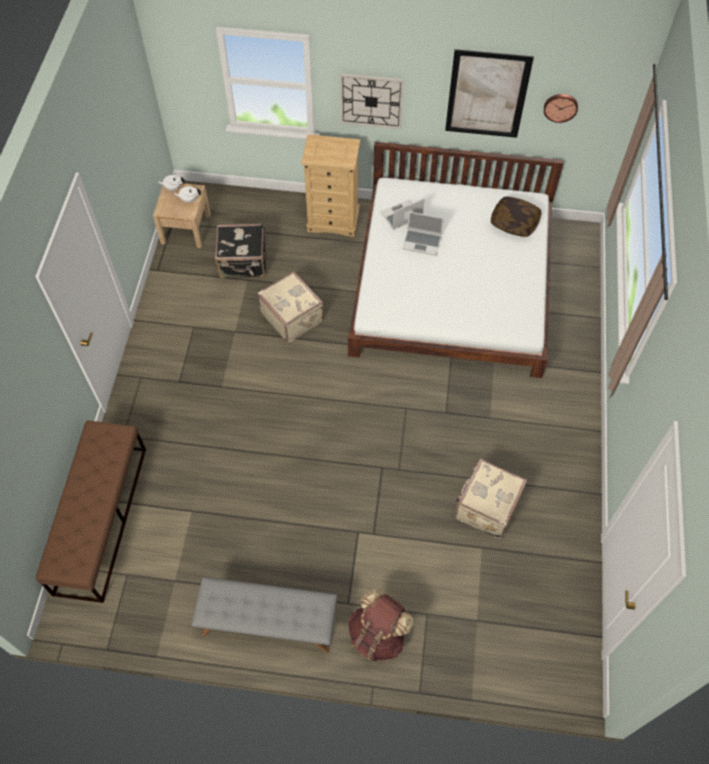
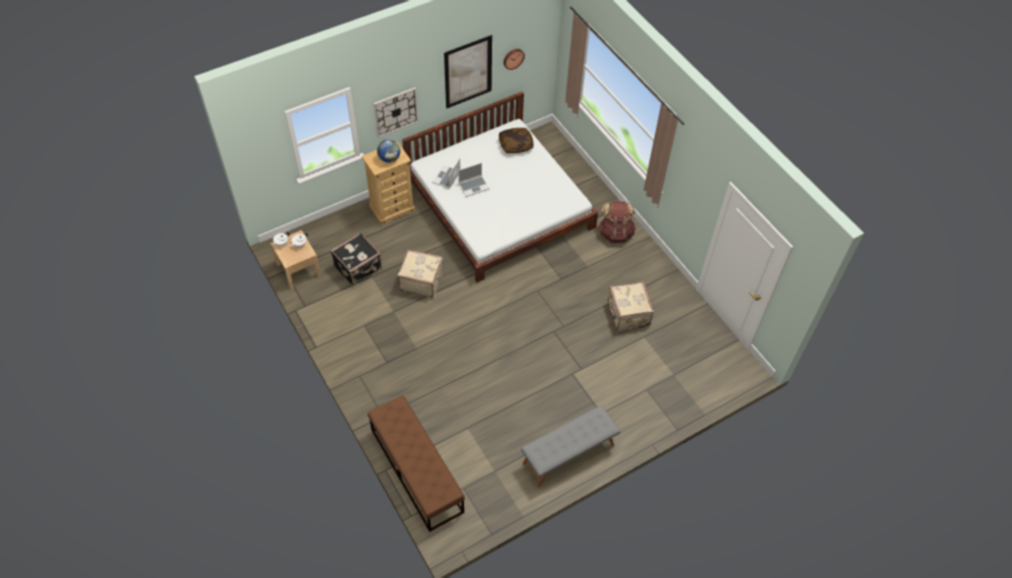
camera: 40 degrees left, 5 degrees down
brown backpack [348,589,413,662] -> brown backpack moved to [599,202,636,243]
none -> globe [377,139,400,163]

